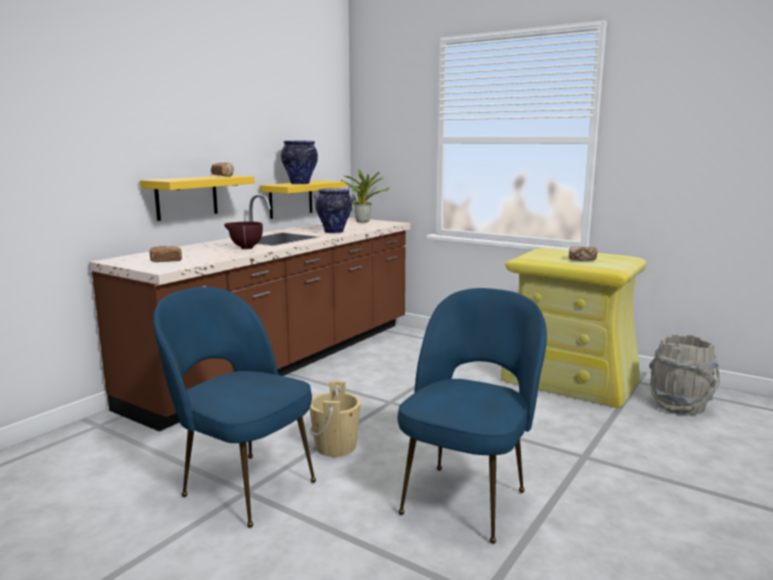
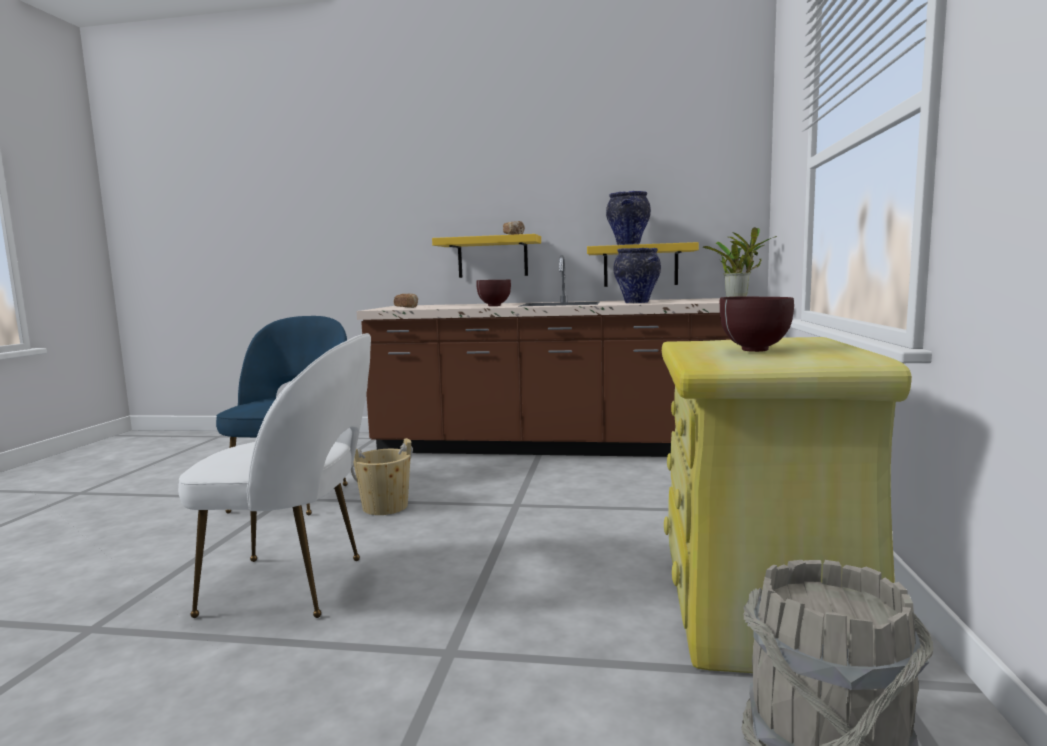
camera: 65 degrees right, 5 degrees down
blue chair [398,288,547,544] -> white chair [178,333,371,618]
bread [569,247,597,261] -> brown bowl [719,296,794,352]

